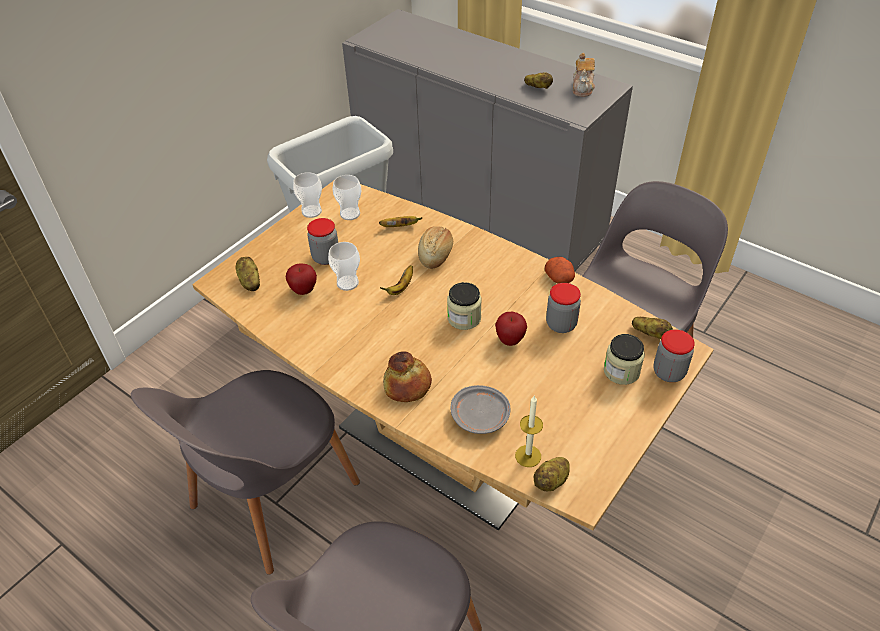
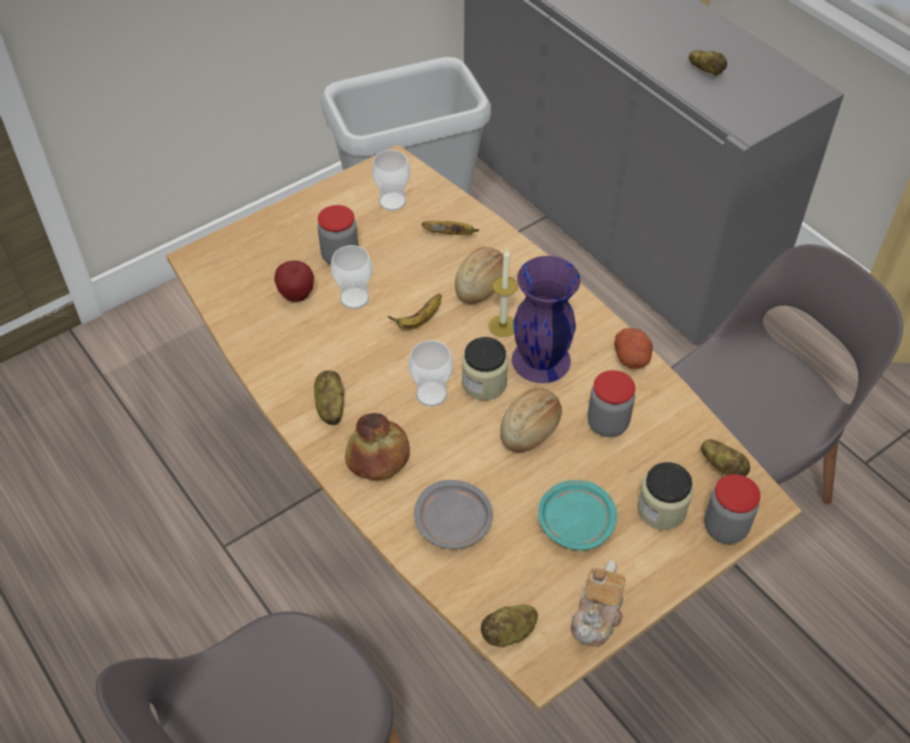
camera: 15 degrees right, 5 degrees up
grey chair [131,370,360,575] -> none
potato [236,257,260,291] -> potato moved to [314,370,344,425]
cup [293,172,322,218] -> cup moved to [409,340,453,407]
apple [495,312,527,346] -> bread [501,388,562,452]
candle [515,395,543,467] -> candle moved to [489,250,518,337]
teapot [573,53,595,97] -> teapot moved to [571,561,625,646]
none -> purple vase [512,256,580,383]
none -> turquoise plate [538,480,617,550]

